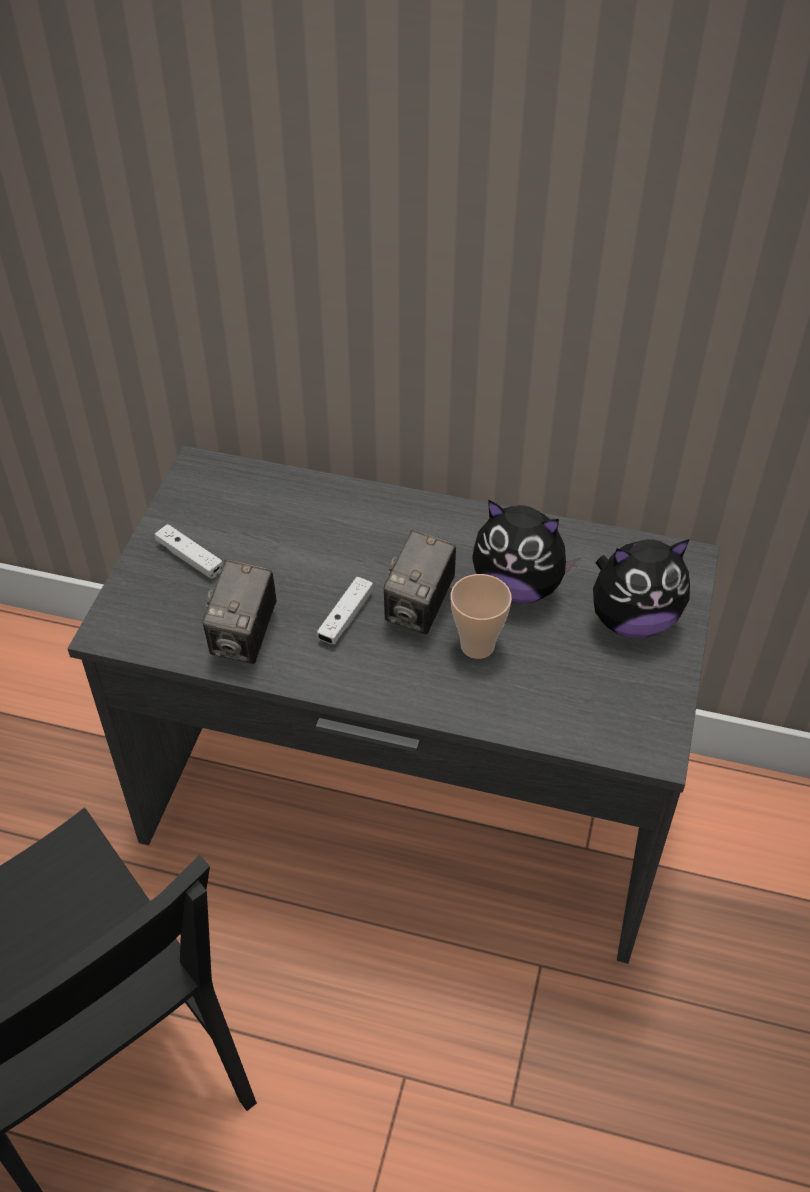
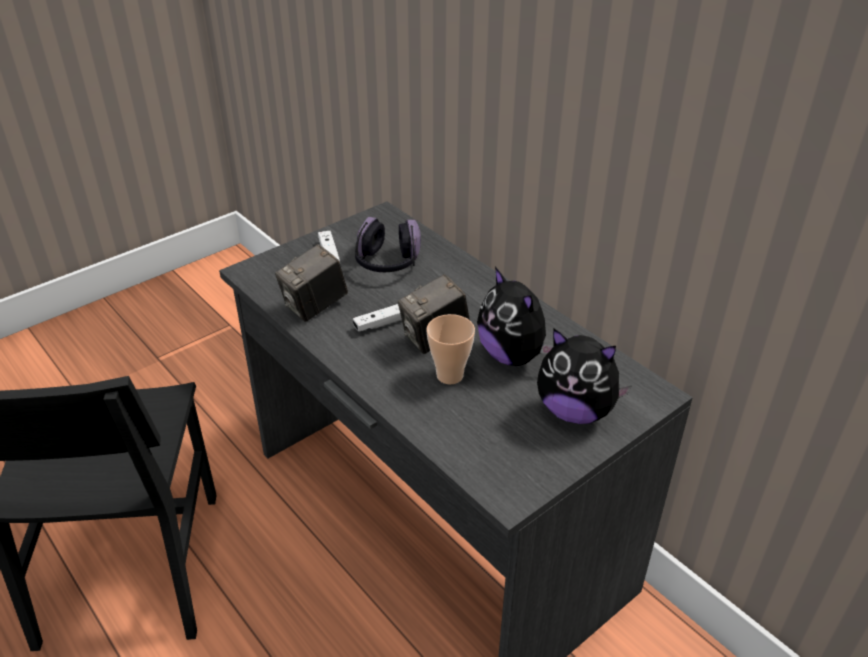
camera: 35 degrees right, 10 degrees down
none -> headphones [355,217,421,272]

